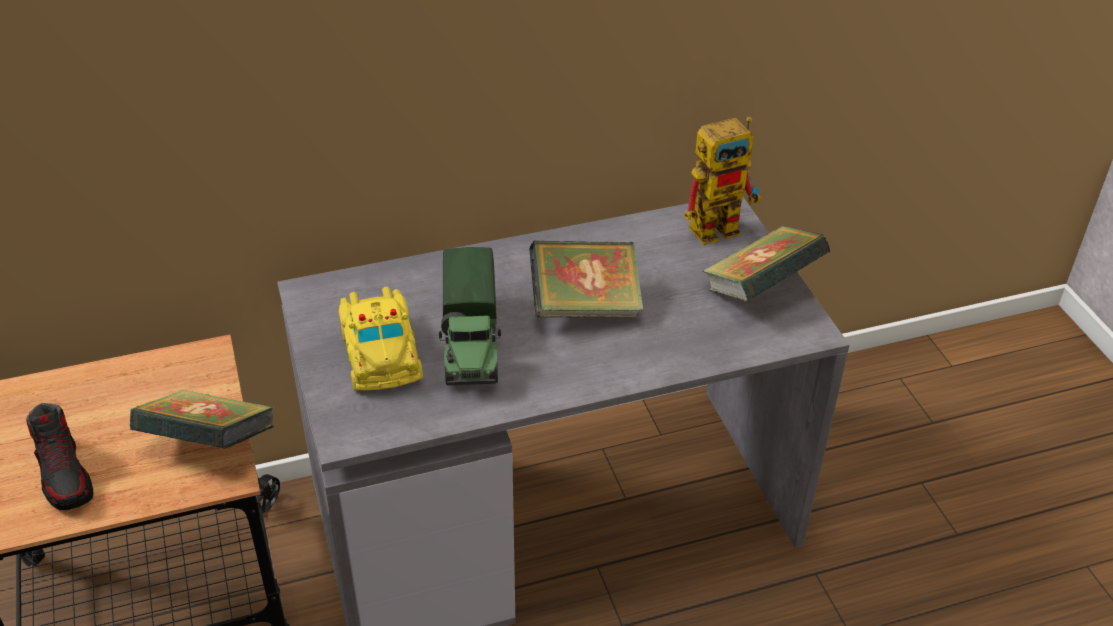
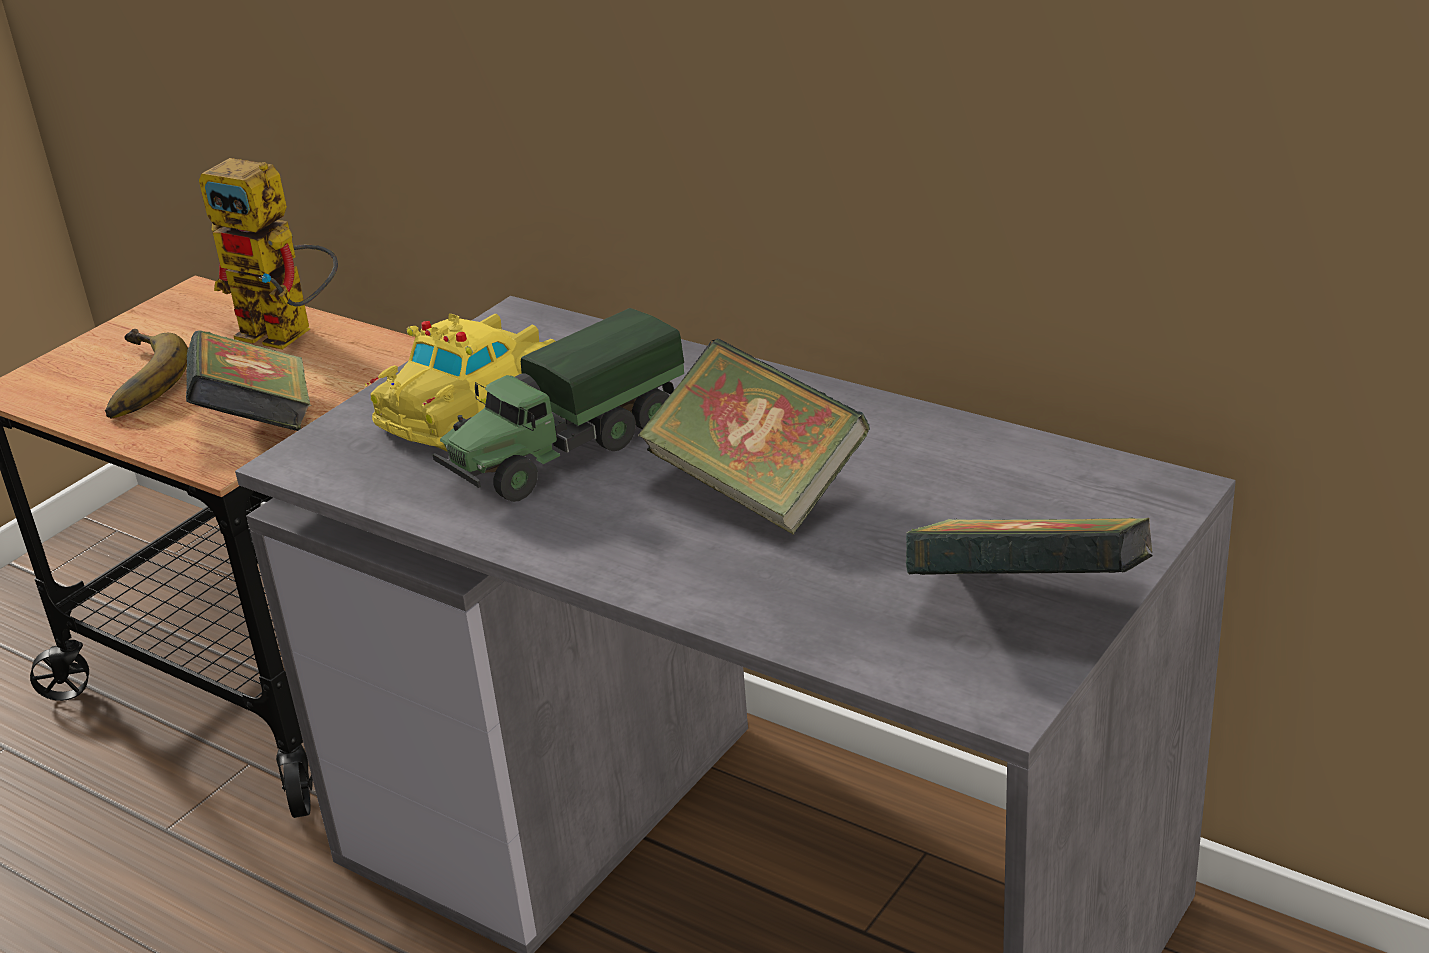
camera: 55 degrees right, 10 degrees down
shoe [26,403,94,510] -> banana [105,329,188,418]
toy robot [684,116,762,245] -> toy robot moved to [199,158,338,350]

